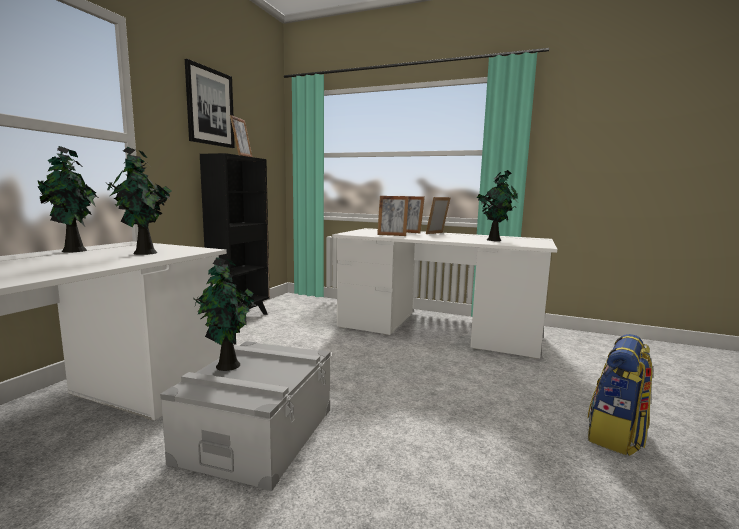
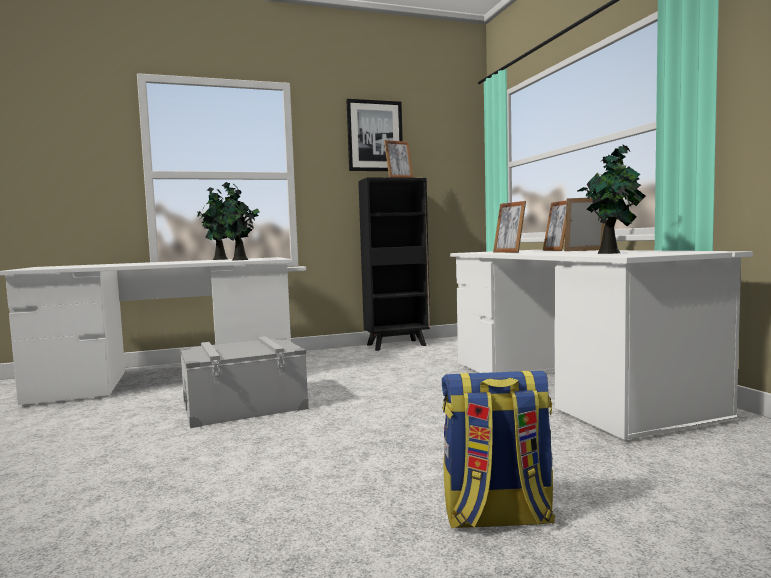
camera: 50 degrees right, 5 degrees down
potted plant [193,257,257,371] -> none

